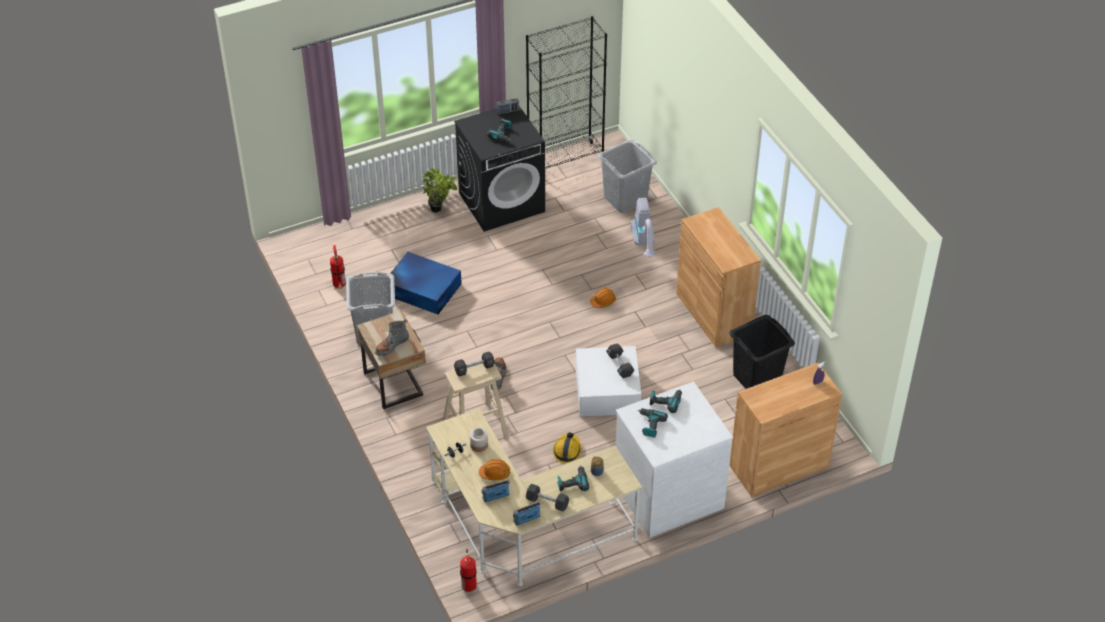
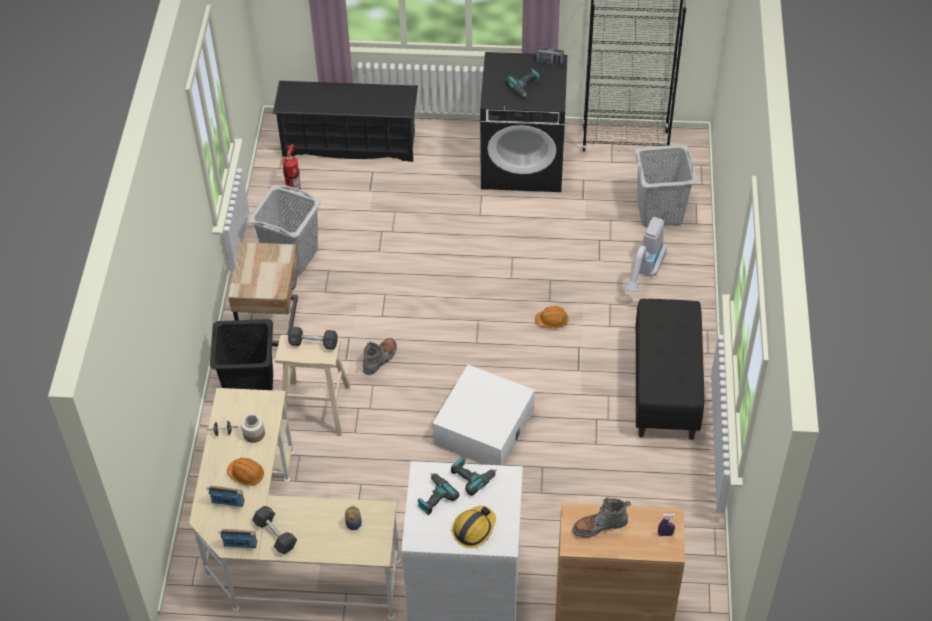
camera: 30 degrees right, 5 degrees up
grey boot [375,319,409,356] -> grey boot moved to [572,498,631,538]
blue storage box [386,252,462,315] -> none
potted plant [422,168,457,213] -> none
fire extinguisher [460,549,477,592] -> none
hard hat [553,432,582,464] -> hard hat moved to [452,506,496,548]
power drill [557,465,589,491] -> none
black dumbbell [606,343,635,378] -> none
brown cabinet [676,207,761,347] -> black bench [636,299,705,440]
black laundry basket [729,315,795,389] -> black laundry basket moved to [210,319,273,390]
none -> black shoe rack [273,81,418,162]

